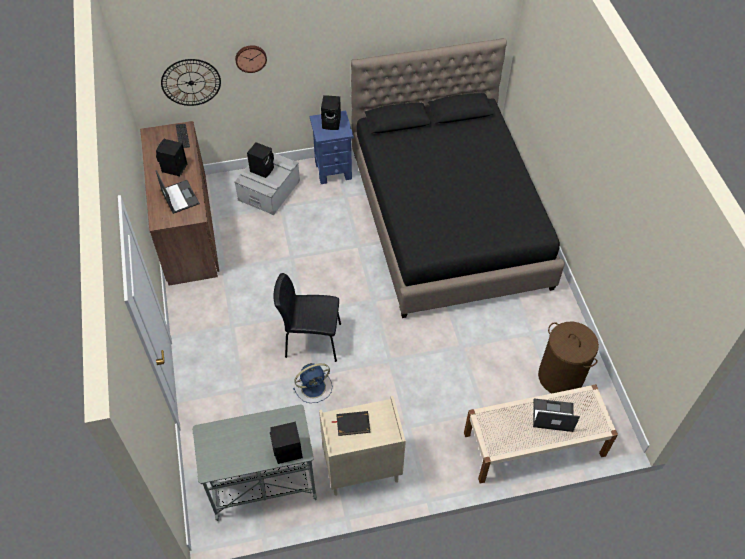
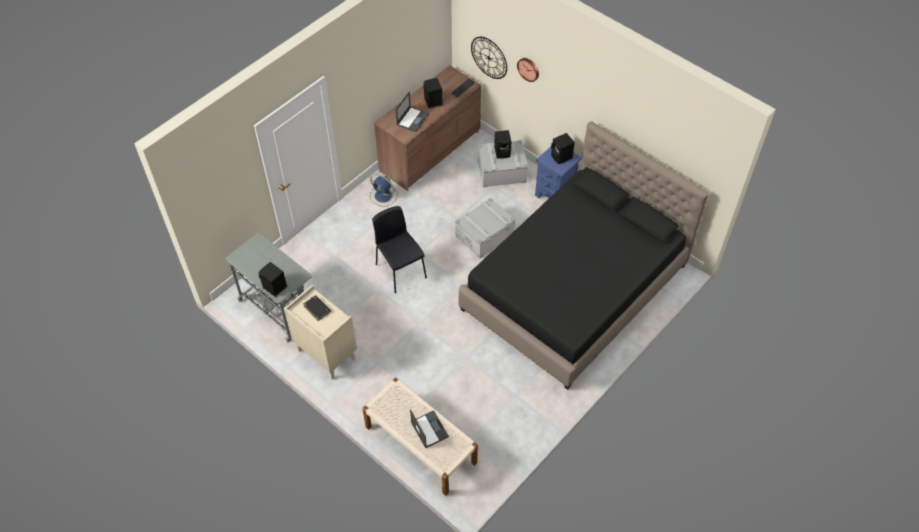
camera: 55 degrees right, 0 degrees up
blue fan [293,363,332,403] -> blue fan moved to [370,174,398,207]
brown laundry basket [538,322,599,393] -> none
none -> grey storage box [455,198,516,259]

